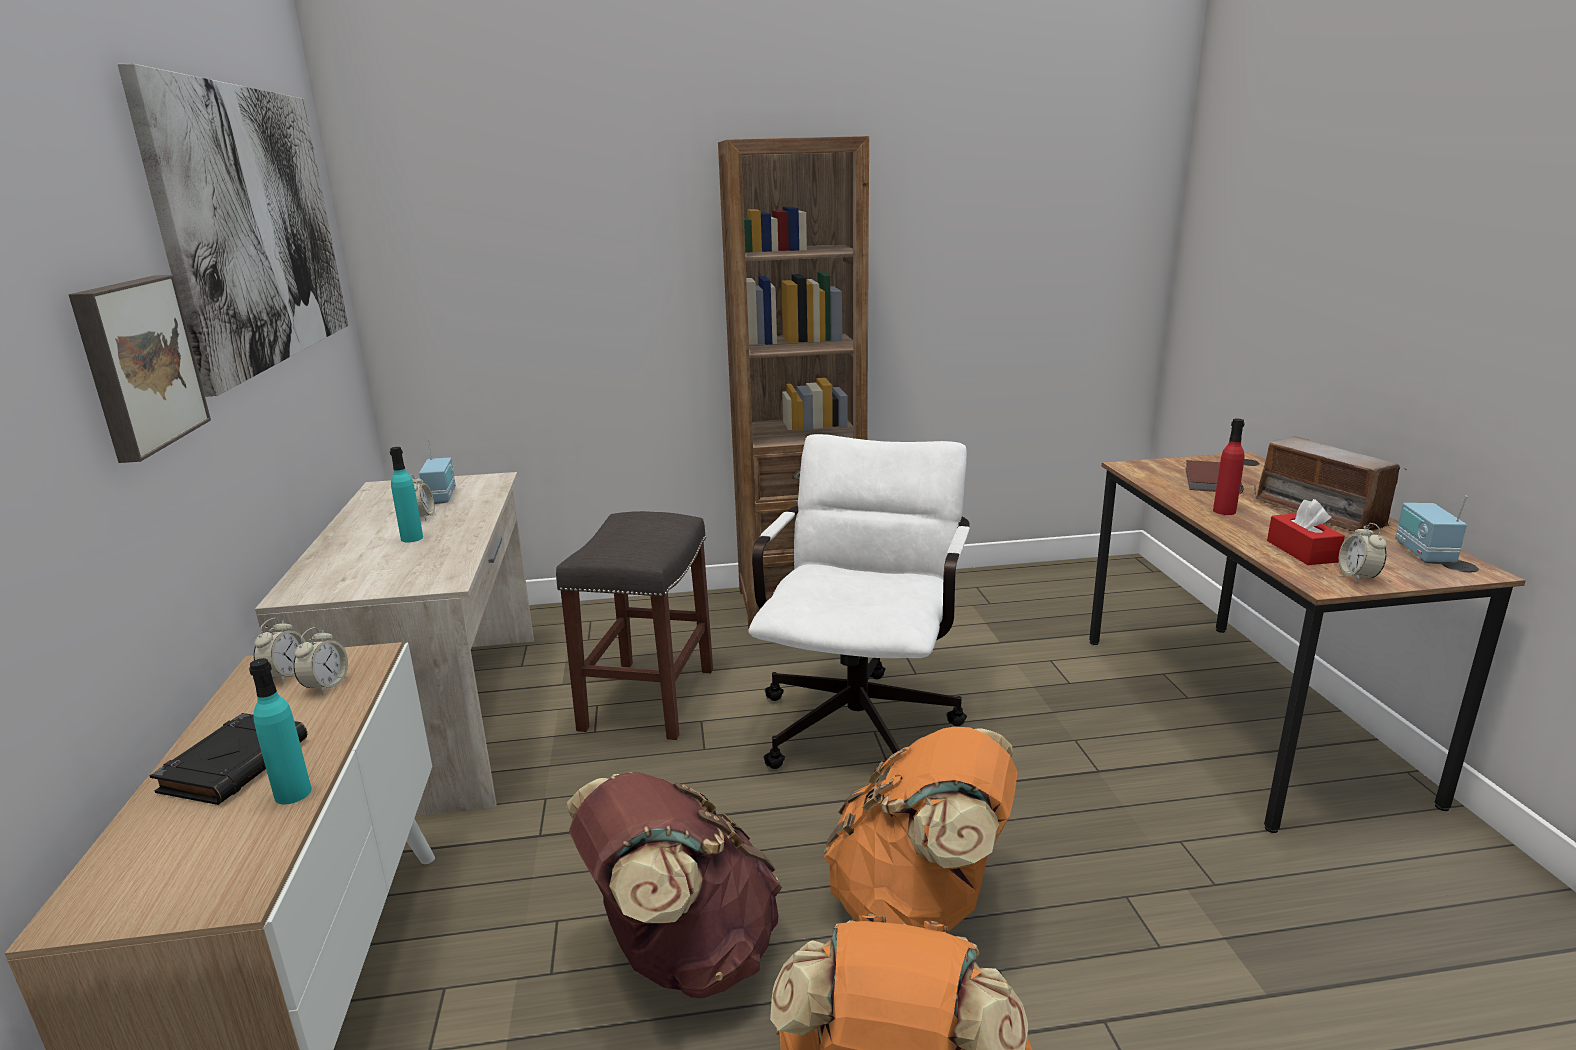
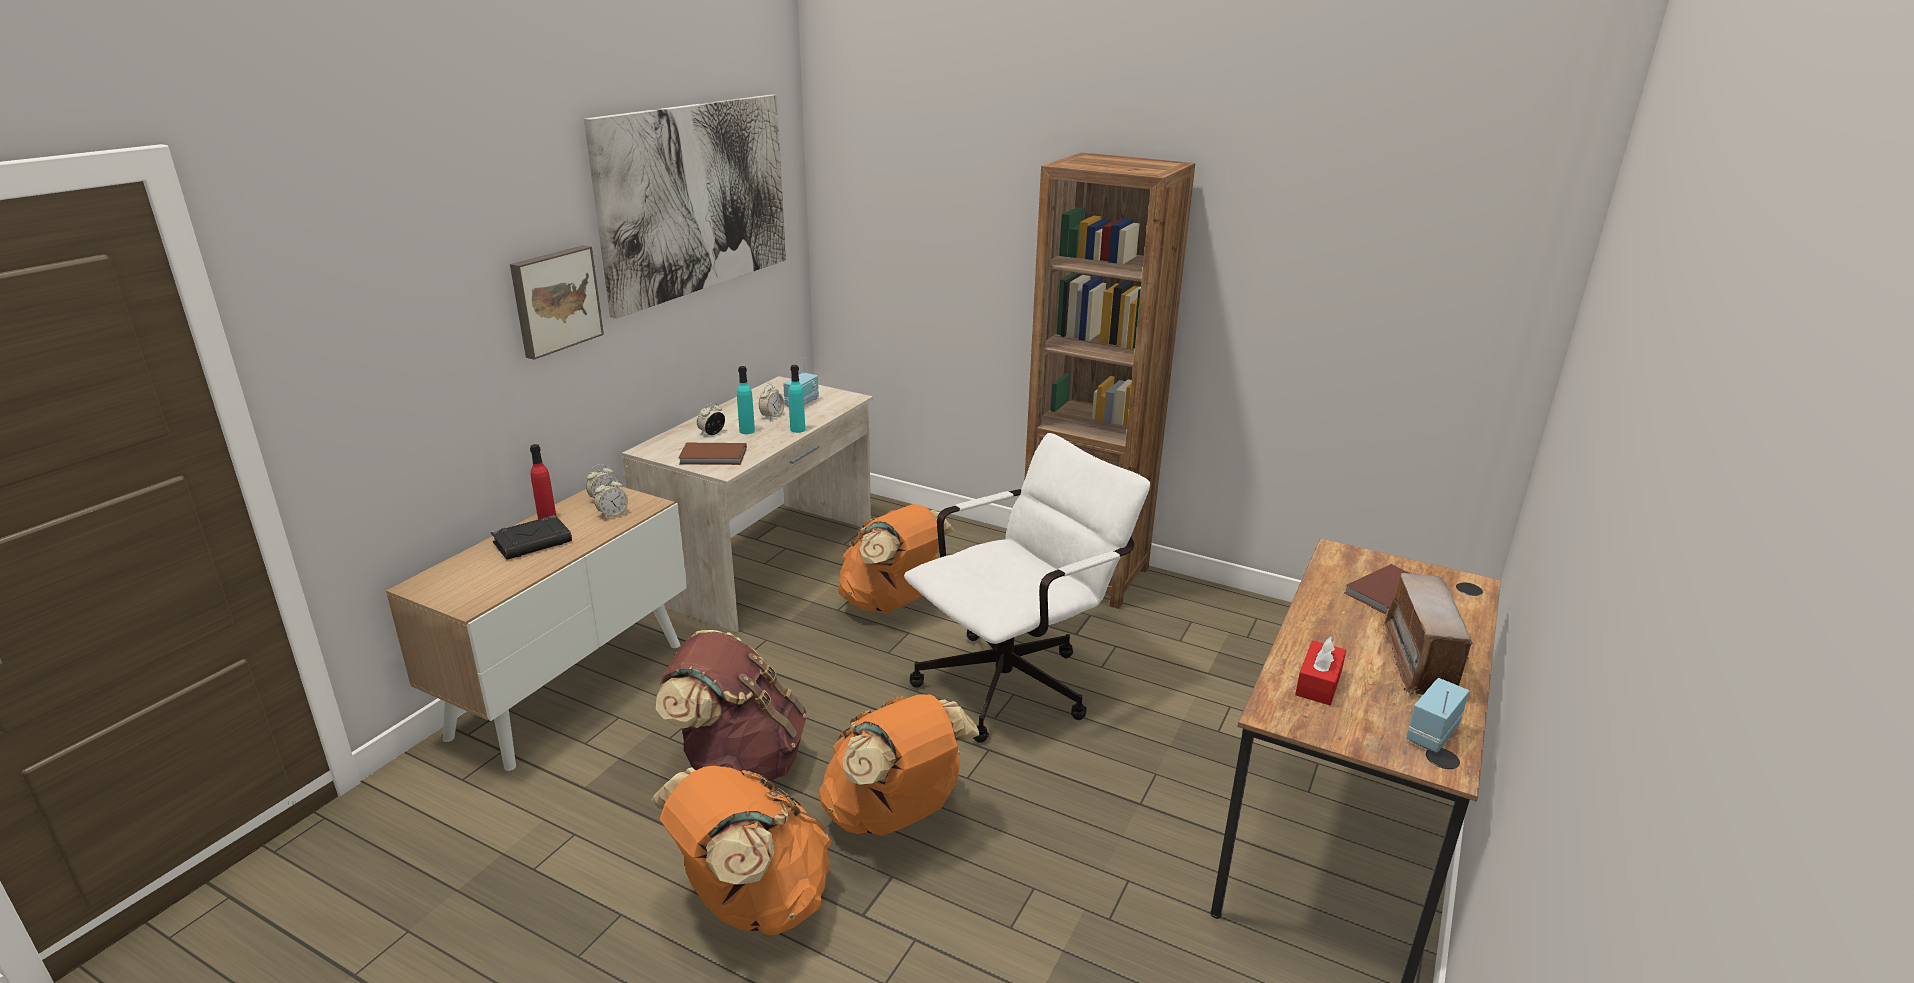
camera: 35 degrees right, 5 degrees up
turquoise bottle [249,658,312,804] -> turquoise bottle moved to [788,365,805,433]
grey stool [556,511,713,740] -> orange backpack [838,504,955,613]
red bottle [1213,419,1244,515] -> red bottle moved to [530,444,556,519]
alarm clock [1339,523,1387,582] -> alarm clock moved to [697,402,725,435]
none -> brown book [678,443,747,465]

